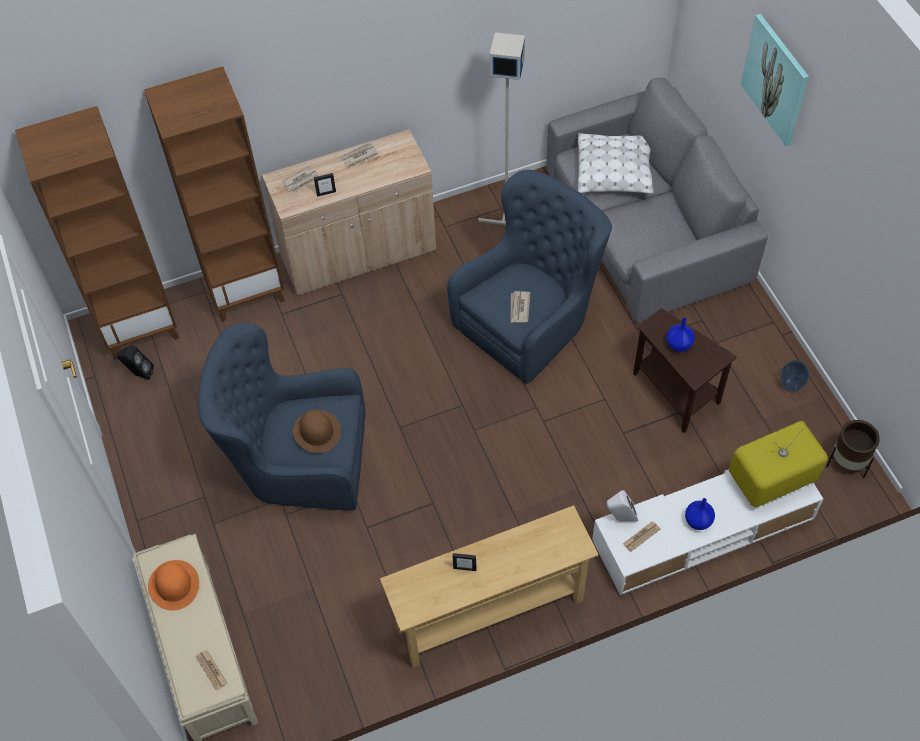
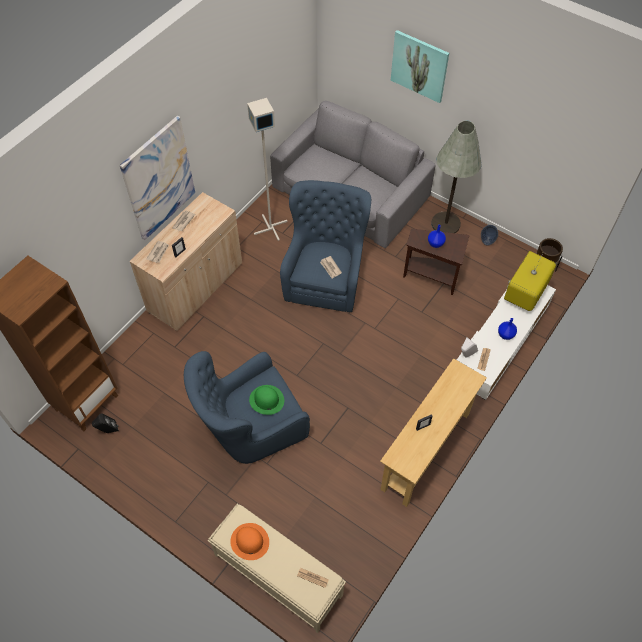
camera: 35 degrees left, 0 degrees up
brown bookcase [144,66,285,322] -> none
brown hat [293,410,341,453] -> green hat [249,385,284,415]
white pillow [578,133,654,194] -> none
none -> picture [119,116,195,240]
none -> grey floor lamp [431,120,482,233]

